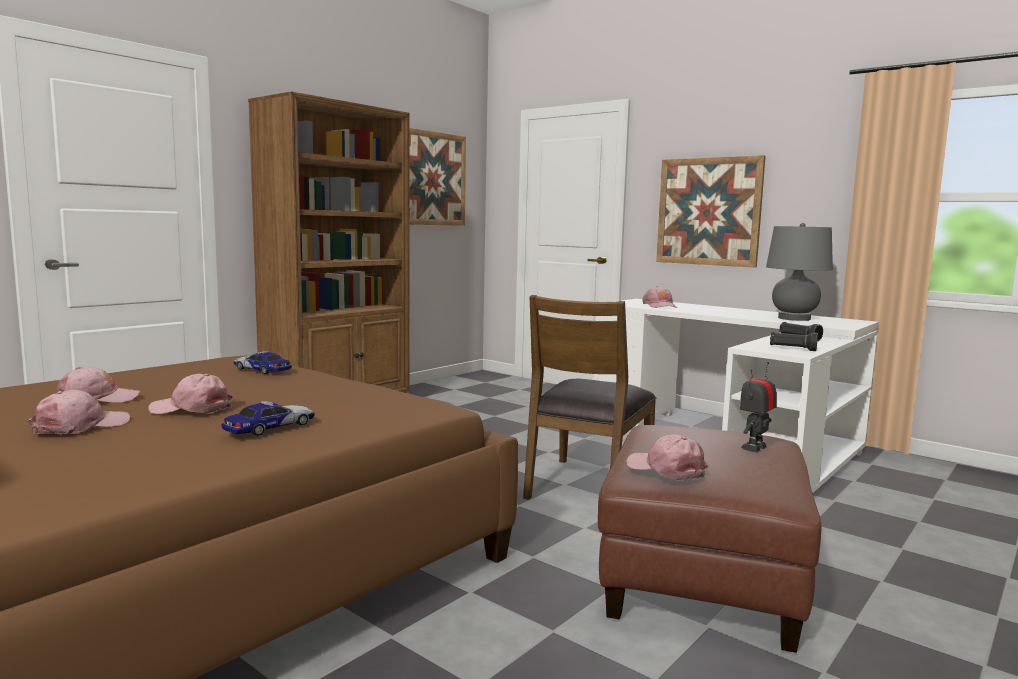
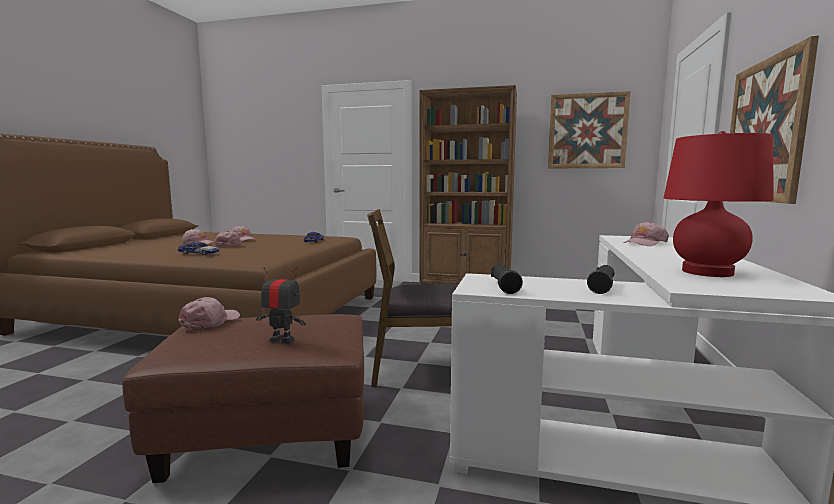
camera: 65 degrees right, 0 degrees up
grey table lamp [766,223,833,321] -> red table lamp [664,131,774,277]

